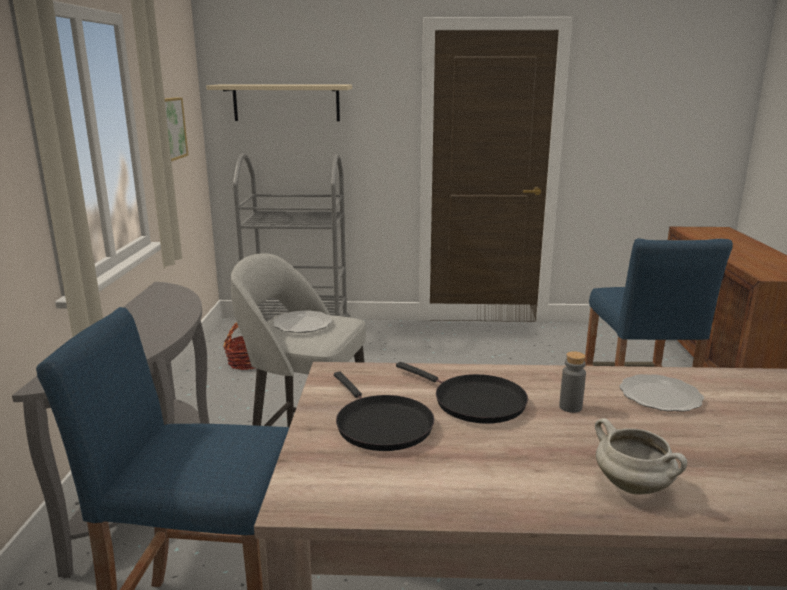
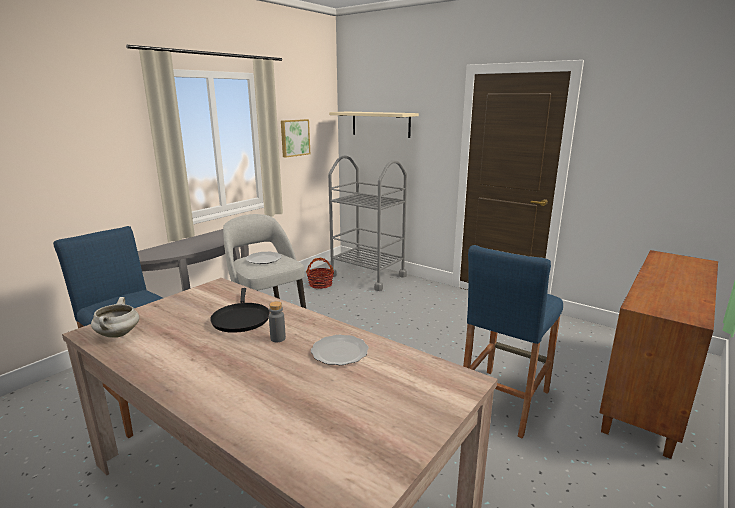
camera: 35 degrees right, 0 degrees up
black frying pan [334,372,434,451] -> none
white cooking pot [595,418,687,495] -> white cooking pot moved to [91,297,139,338]

